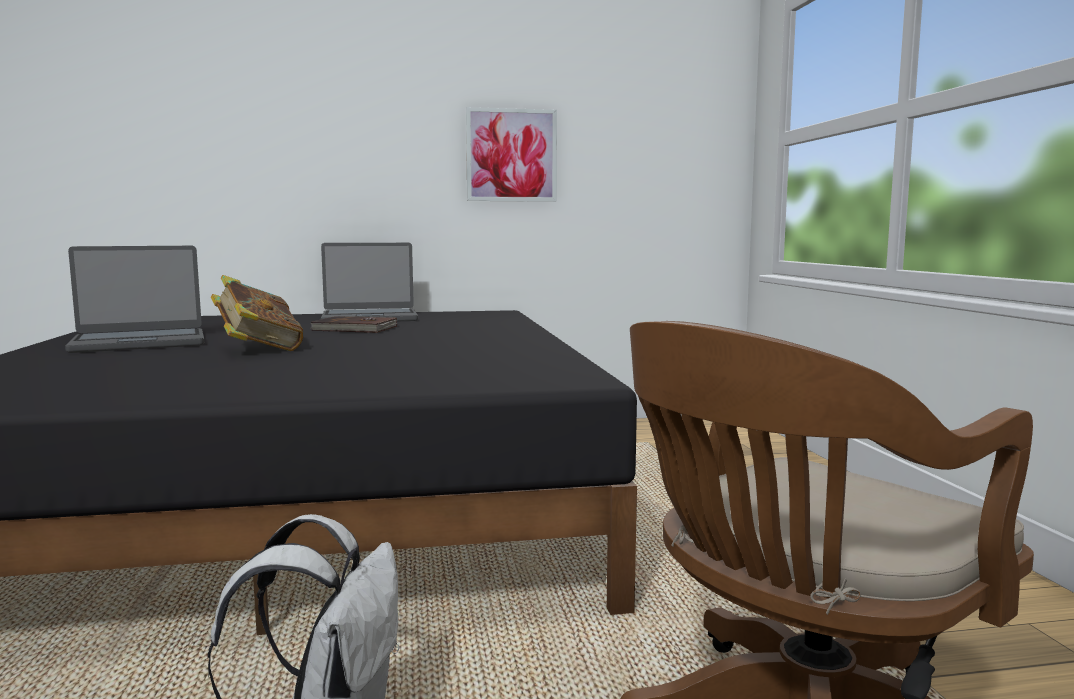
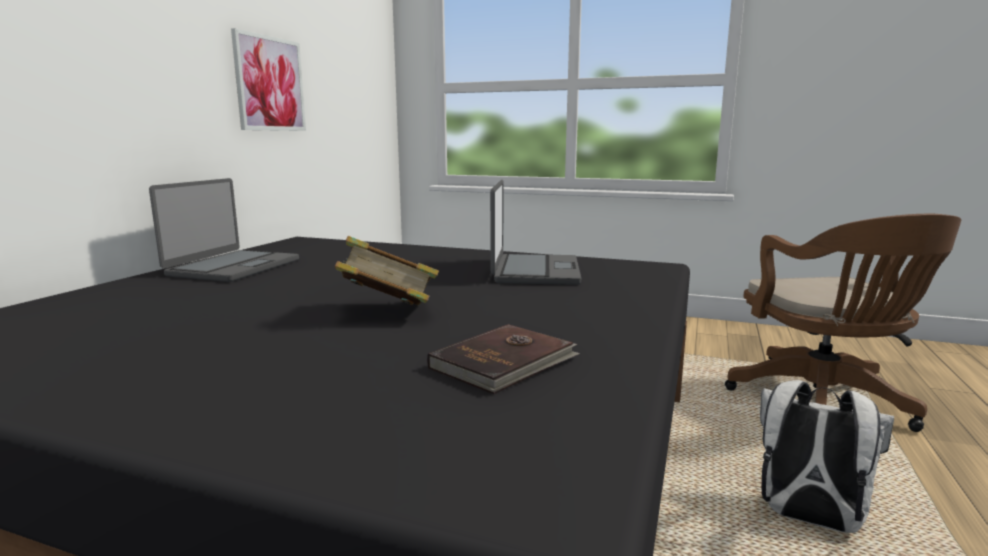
camera: 60 degrees left, 5 degrees up
laptop [65,246,204,353] -> laptop moved to [490,180,581,285]
brown book [311,316,397,333] -> brown book moved to [427,324,580,394]

